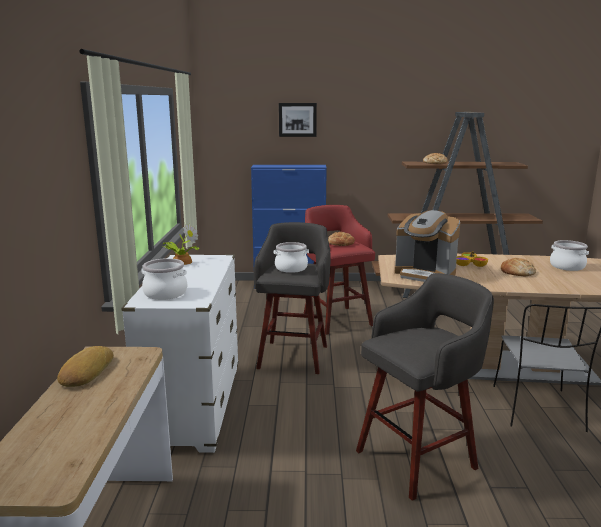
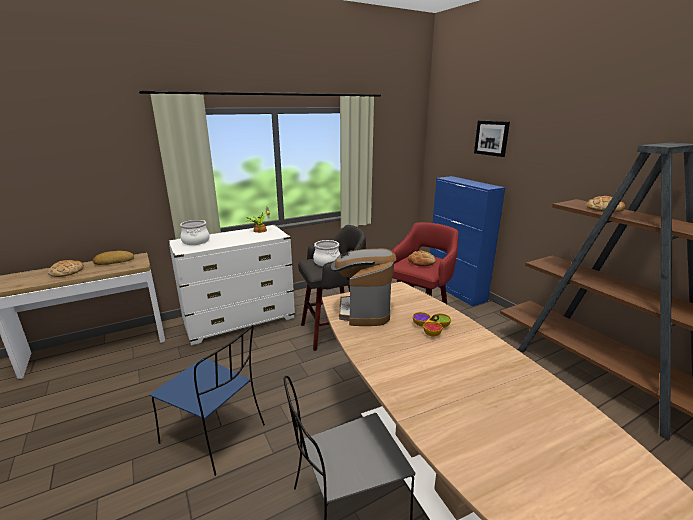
camera: 60 degrees right, 5 degrees up
grey stool [356,273,494,501] -> blue chair [150,325,265,476]
bread [501,258,536,276] -> bread moved to [48,260,84,277]
cooking pot [550,240,589,271] -> none

